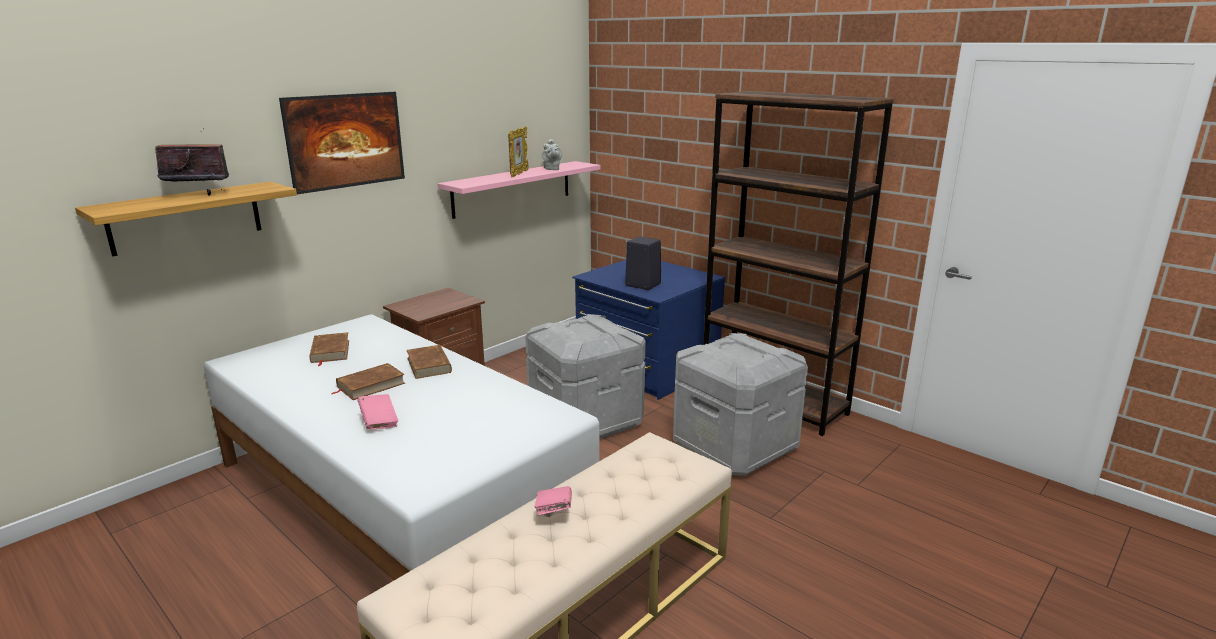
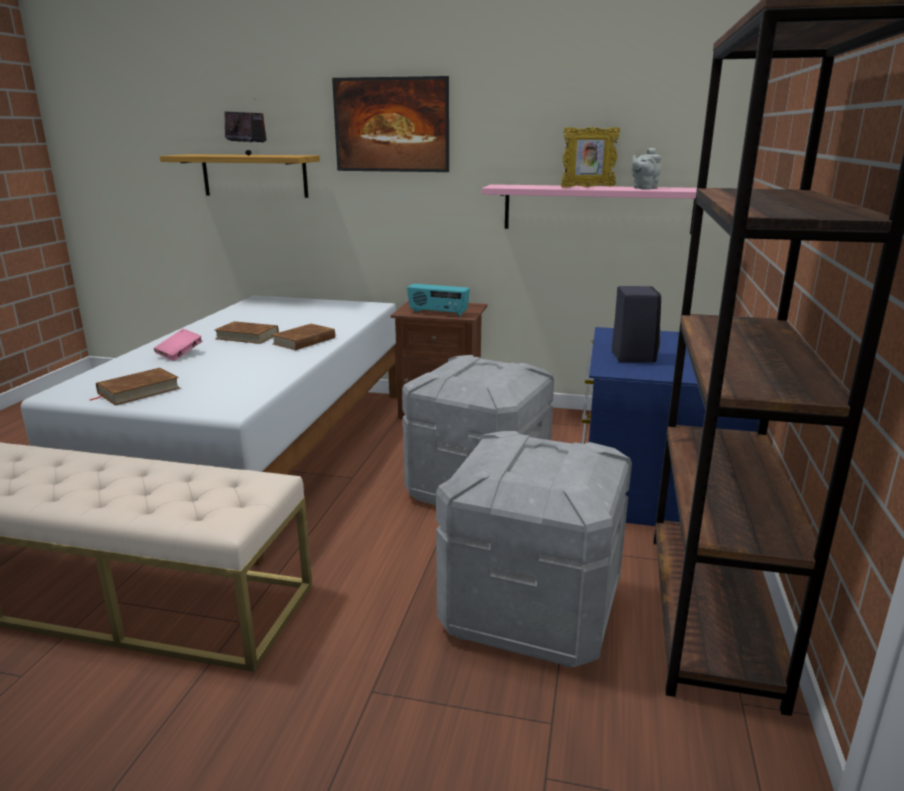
camera: 60 degrees right, 0 degrees up
brown book [309,332,349,366] -> brown book moved to [89,368,180,405]
pink book [535,486,572,515] -> none
none -> radio [407,284,470,317]

